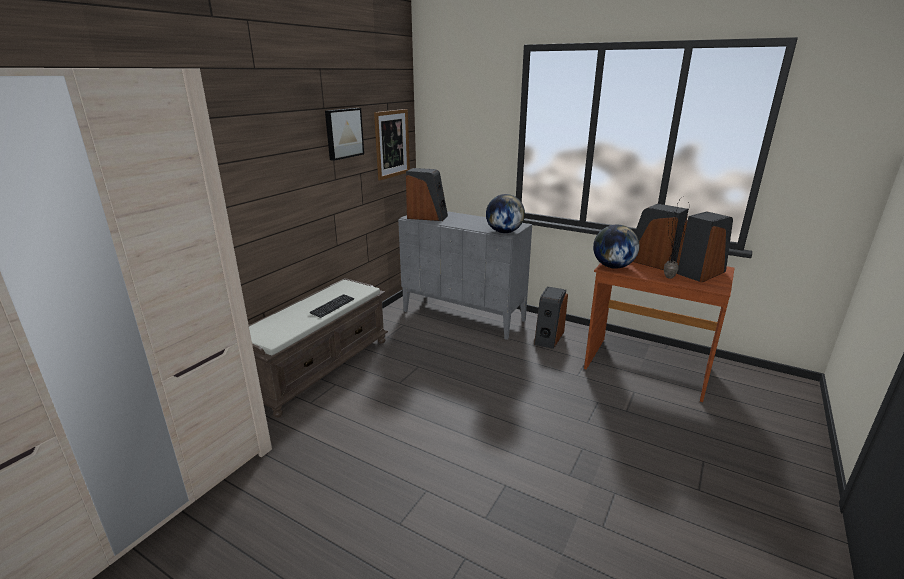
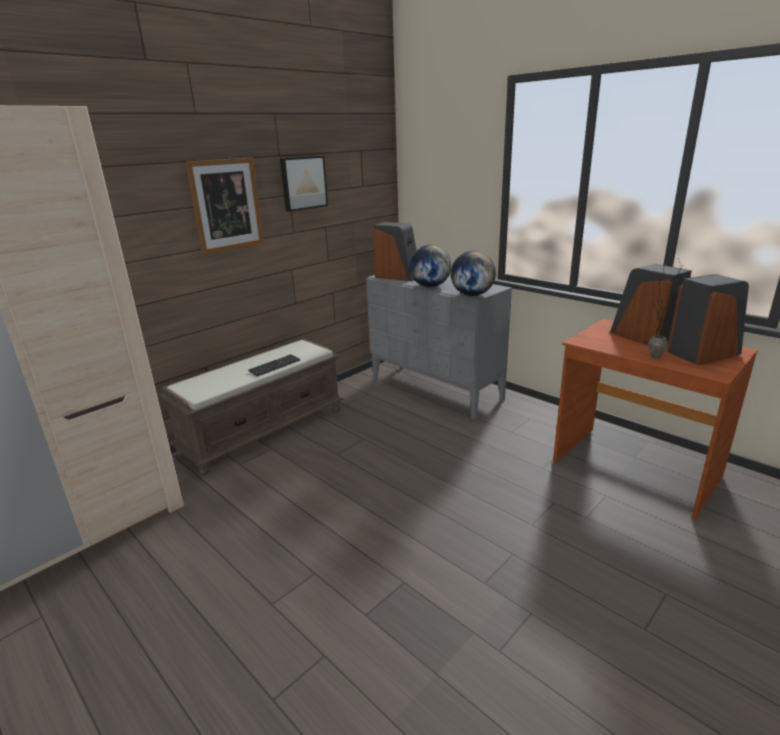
camera: 15 degrees right, 0 degrees up
picture [374,109,410,180] -> picture moved to [186,157,264,255]
speaker [534,286,568,349] -> none
globe [593,225,640,269] -> globe moved to [409,245,451,287]

